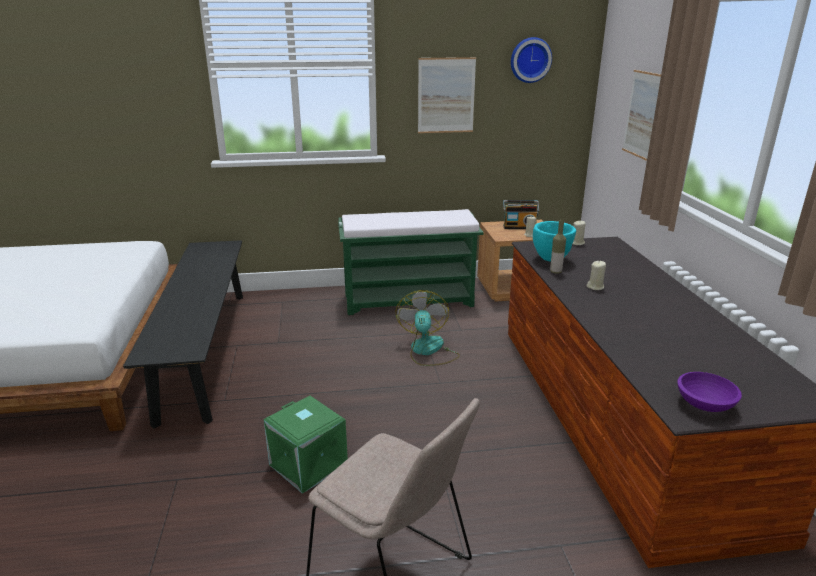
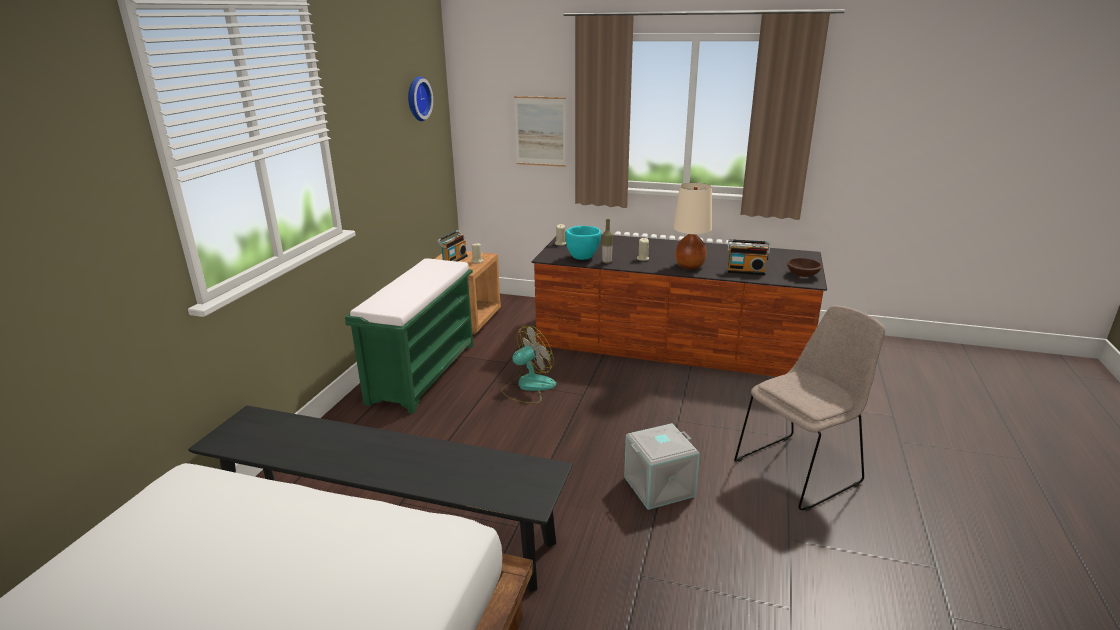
camera: 65 degrees left, 0 degrees up
green storage box [264,396,348,494] -> grey storage box [624,423,700,510]
fan [396,290,460,366] -> fan turned 120 degrees clockwise [502,326,556,404]
picture [418,57,476,133] -> none
purple bowl [677,372,742,412] -> brown bowl [787,258,822,277]
none -> beige table lamp [674,183,712,269]
none -> radio [727,239,770,275]

